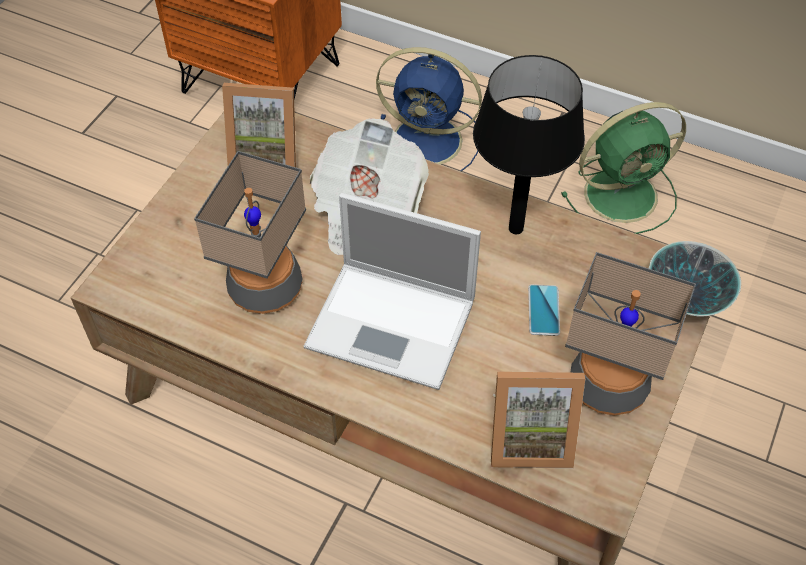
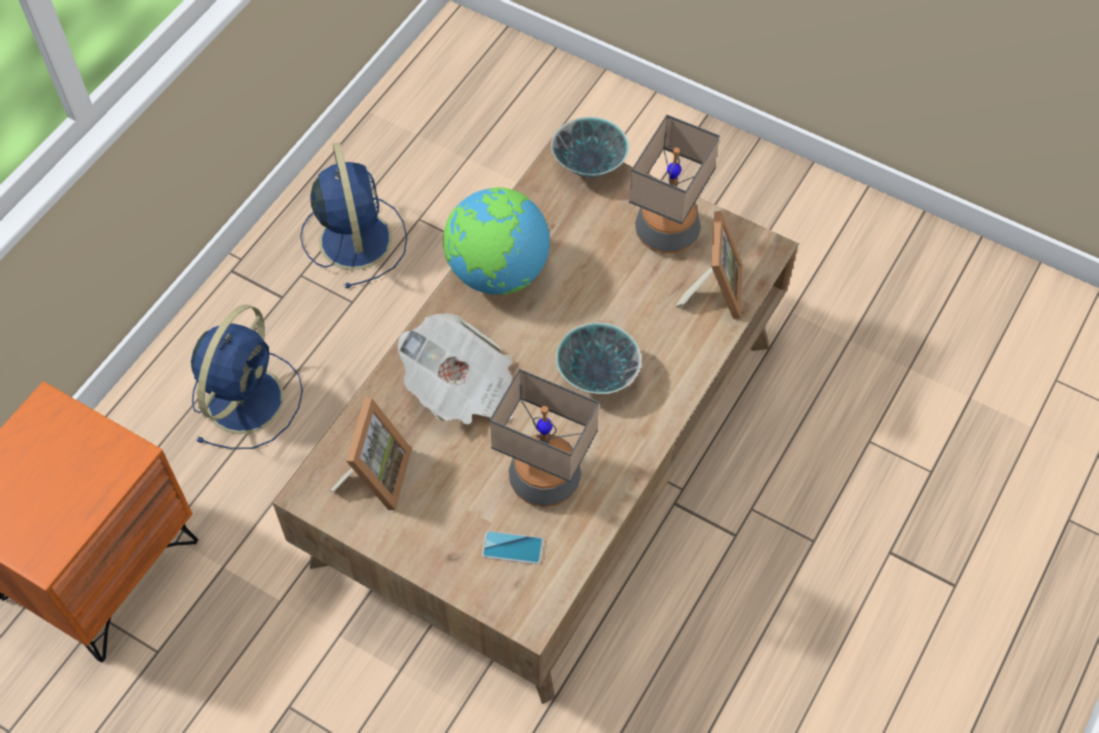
camera: 85 degrees left, 5 degrees up
laptop [304,193,481,390] -> bowl [556,322,641,394]
black table lamp [473,55,585,234] -> globe [443,187,550,295]
phone [528,284,560,336] -> phone moved to [482,531,543,564]
green fan [561,102,686,234] -> blue fan [300,142,407,289]

